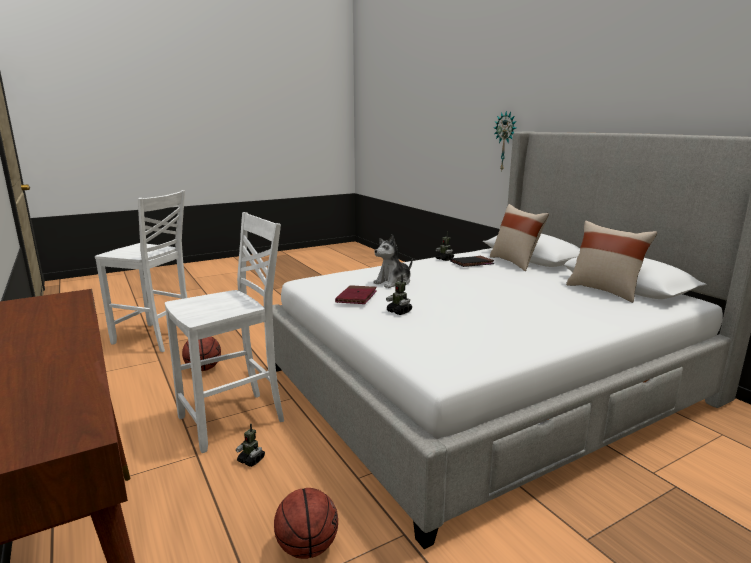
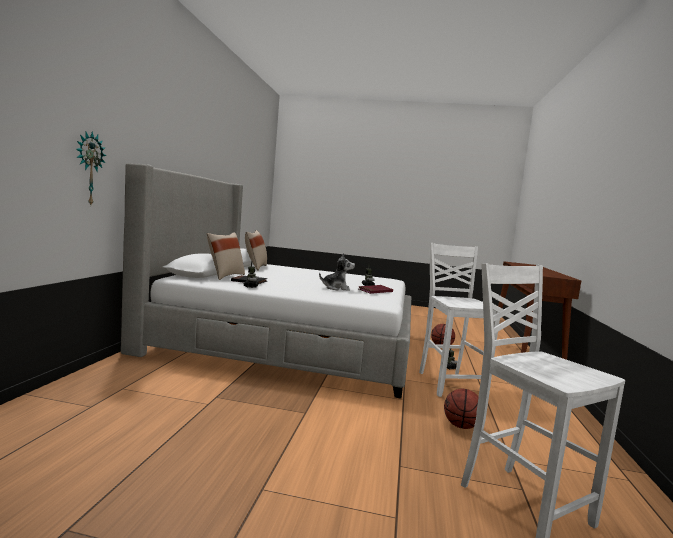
camera: 140 degrees left, 10 degrees down
white chair [165,212,284,453] -> white chair turned 75 degrees clockwise [419,243,500,397]

